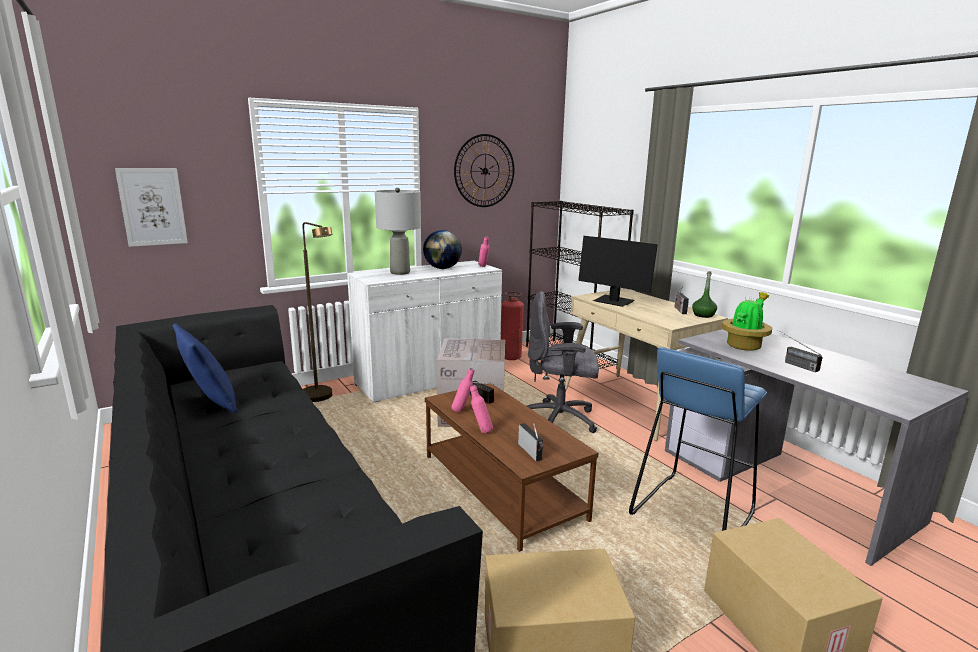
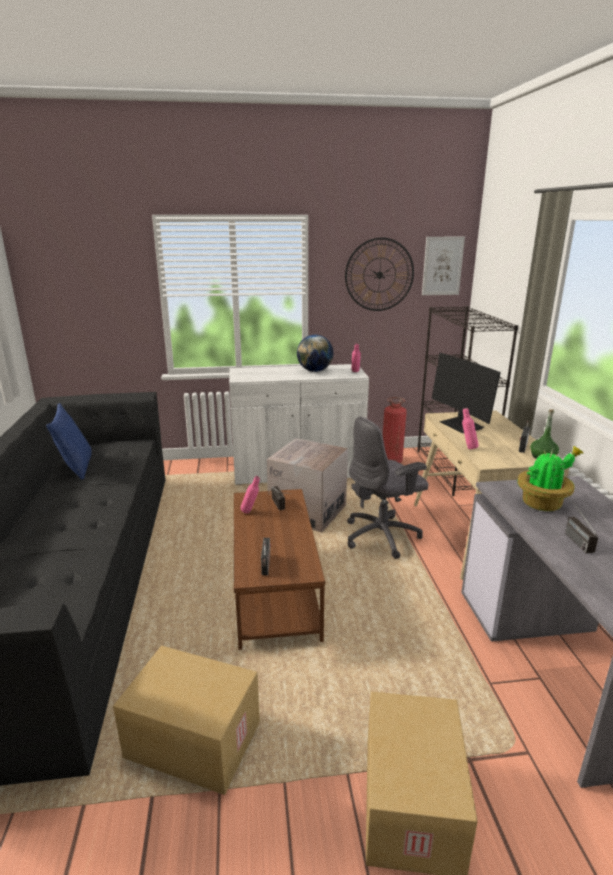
camera: 25 degrees right, 5 degrees up
picture [115,168,188,247] -> picture moved to [422,237,465,295]
brown floor lamp [302,222,332,402] -> none
grey table lamp [375,188,421,275] -> none
pink bottle [470,385,493,433] -> pink bottle moved to [462,408,478,449]
grey office chair [527,291,599,433] -> grey office chair turned 60 degrees counterclockwise [347,417,429,559]
blue stool [629,347,767,531] -> none

